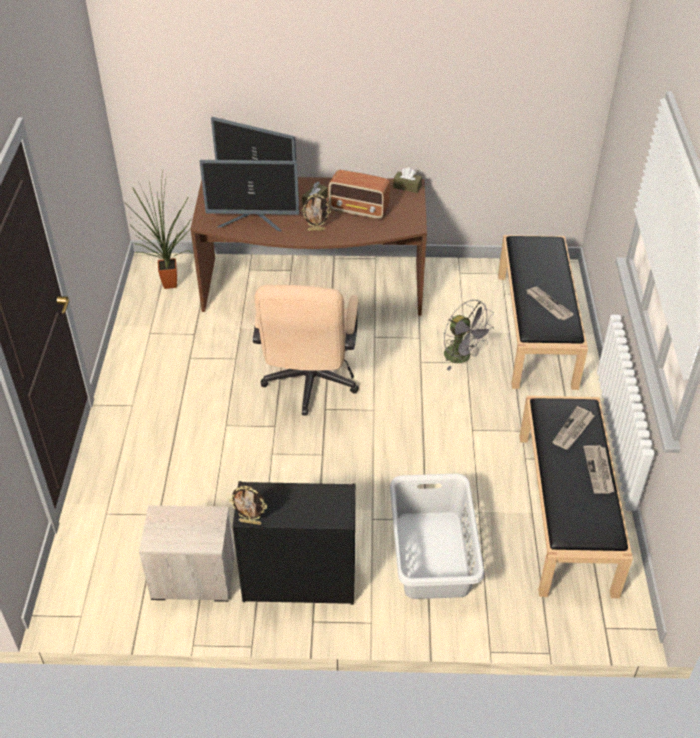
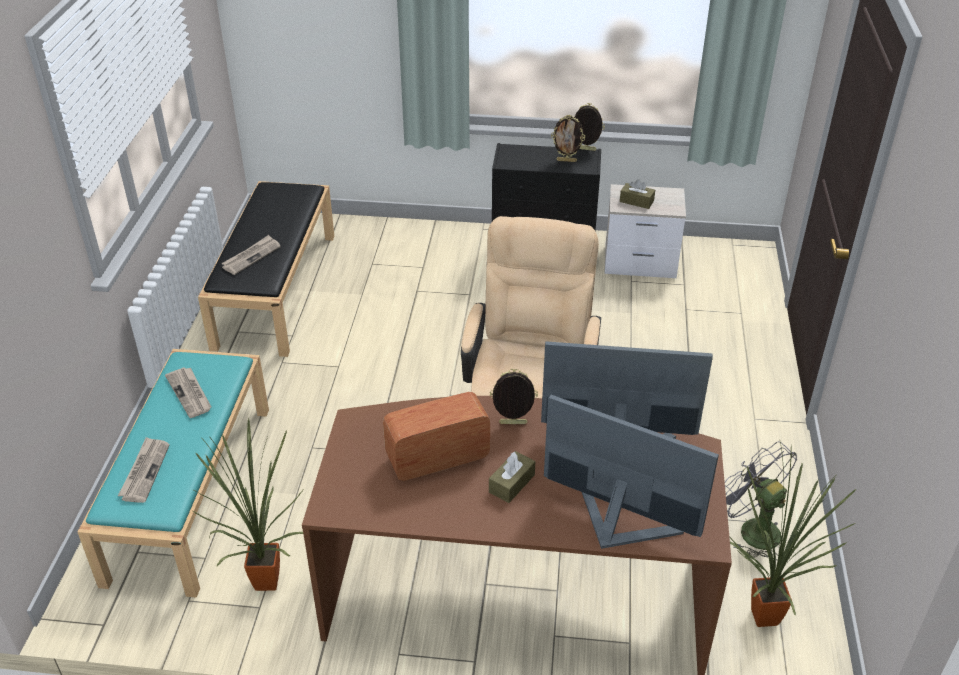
camera: 175 degrees left, 5 degrees down
radio [328,170,390,219] -> radio turned 45 degrees counterclockwise [383,392,490,481]
grey laundry basket [390,473,484,599] -> none
brown tissue box [393,168,422,193] -> brown tissue box moved to [620,179,655,209]
grey fan [444,300,494,371] -> grey fan moved to [725,441,797,560]
black bench [498,235,588,390] -> turquoise bench [78,349,269,598]
newspaper [583,445,615,494] -> newspaper moved to [118,437,170,503]
none -> potted plant [193,417,303,591]
none -> picture frame [551,115,585,162]

